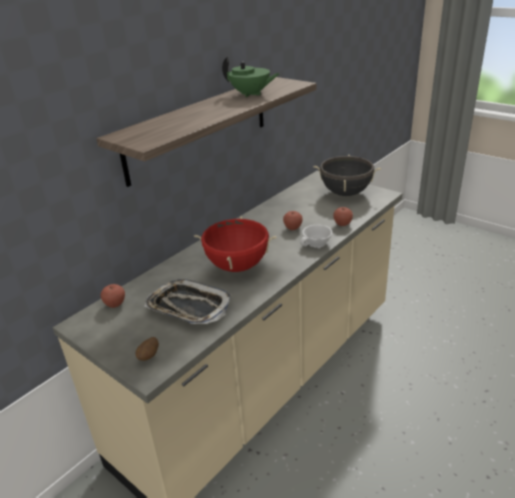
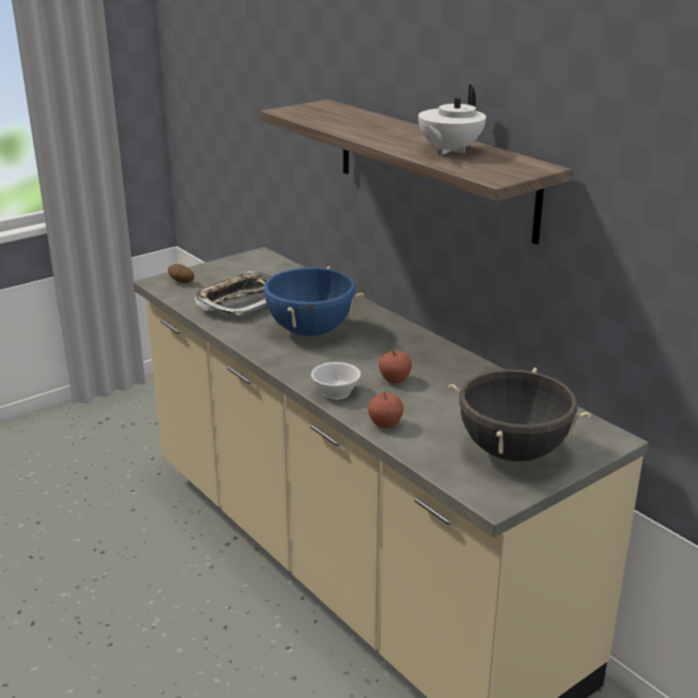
camera: 100 degrees right, 5 degrees down
apple [101,284,125,308] -> none
red cooking pot [194,216,277,272] -> blue cooking pot [257,266,365,336]
green teapot [222,56,280,98] -> white teapot [418,85,486,155]

